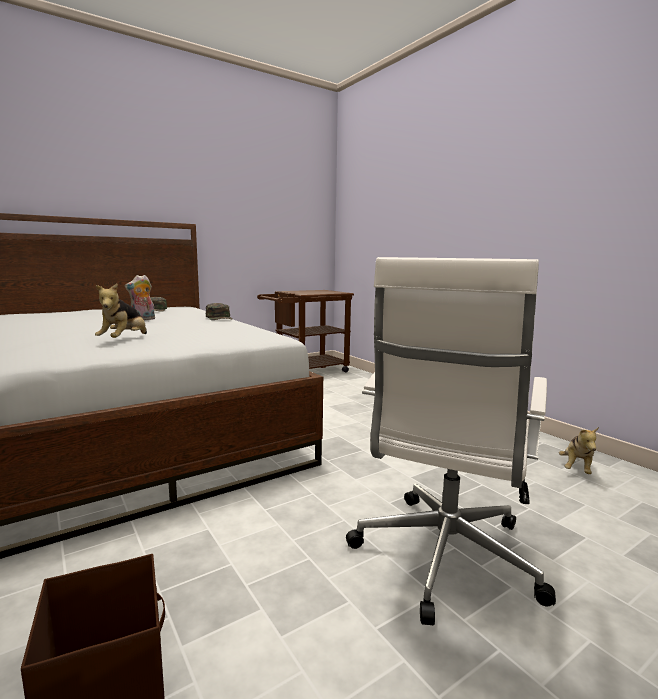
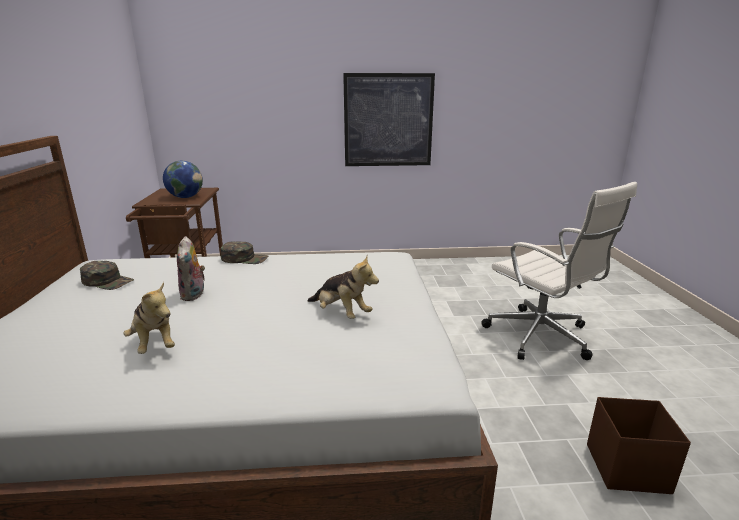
camera: 60 degrees left, 10 degrees up
plush toy [559,427,599,474] -> plush toy moved to [123,282,175,354]
none -> globe [163,161,203,198]
none -> picture [343,73,435,166]

